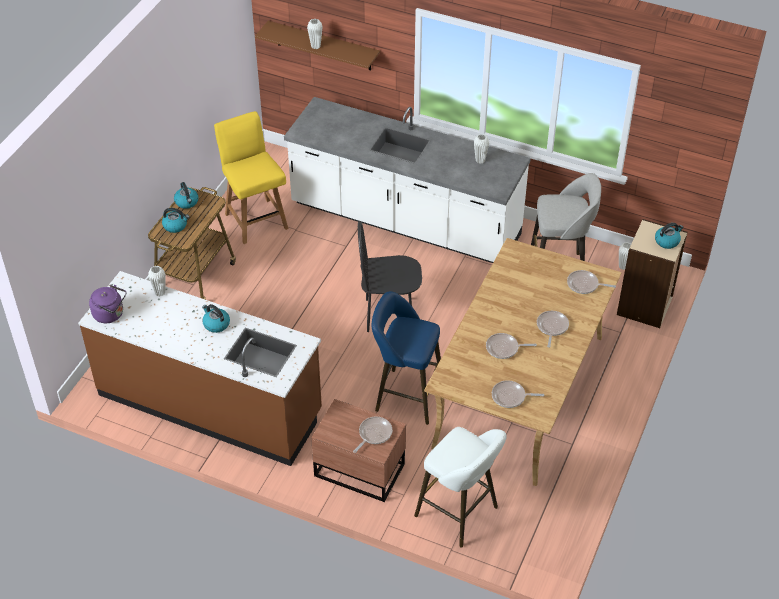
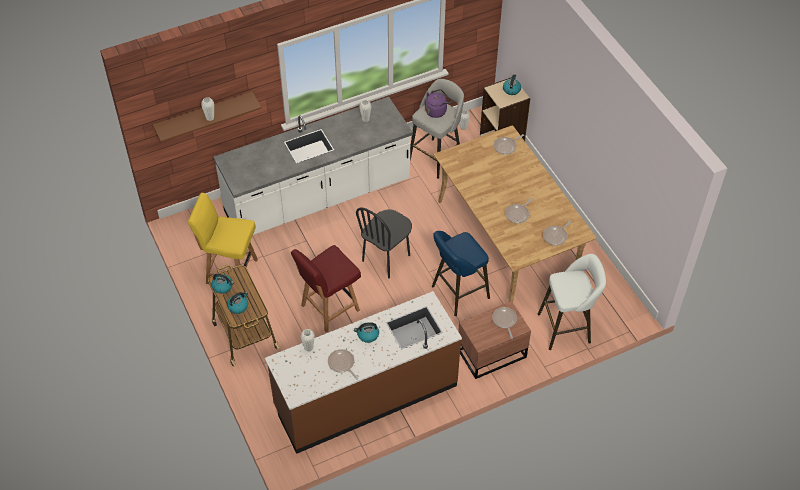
camera: 50 degrees left, 5 degrees up
purple kettle [89,285,127,323] -> purple kettle moved to [425,89,451,118]
frying pan [537,311,569,348] -> frying pan moved to [328,349,359,380]
none -> red chair [291,245,361,332]

